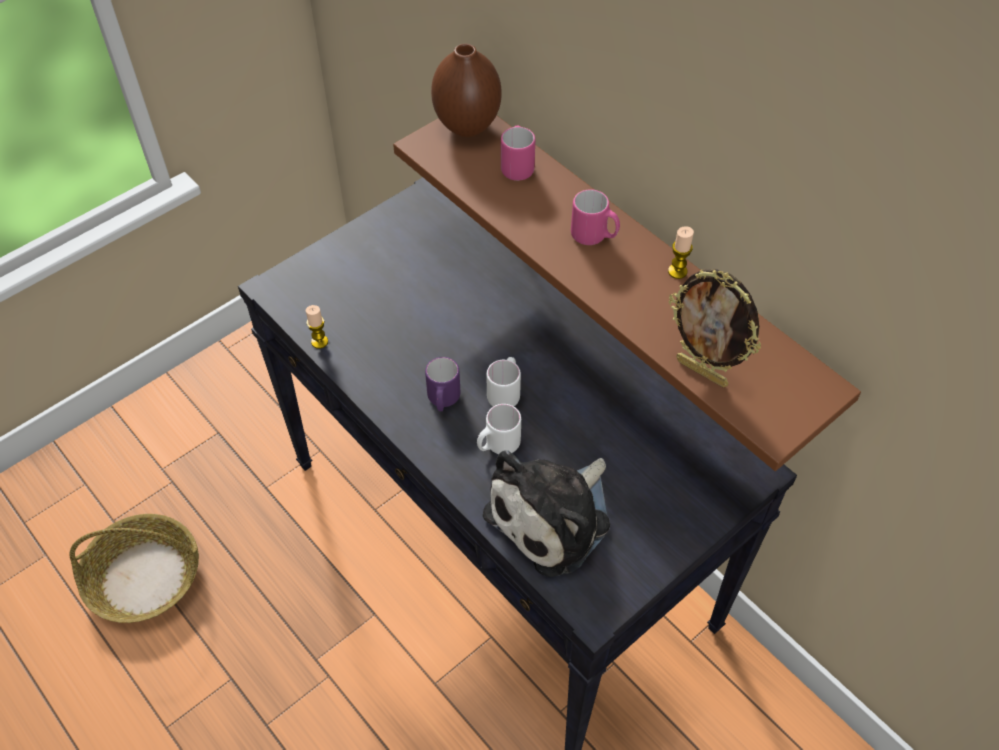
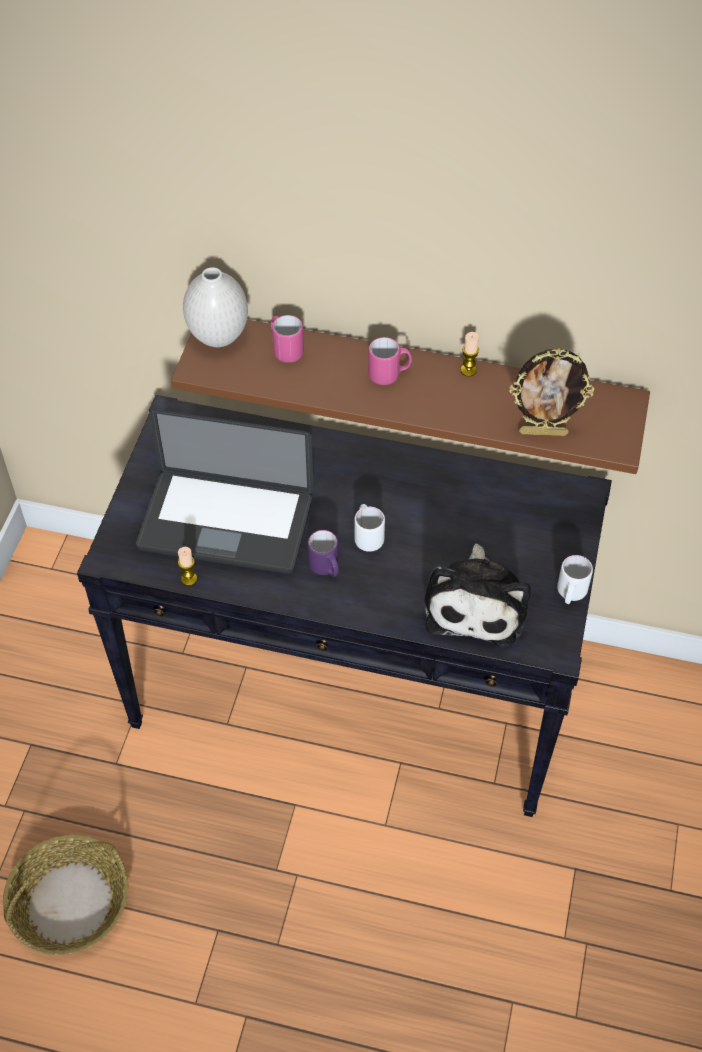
camera: 35 degrees left, 0 degrees up
brown vase [431,44,502,137] -> white vase [183,267,248,347]
white mug [477,404,521,454] -> white mug moved to [557,555,593,604]
none -> laptop [136,409,314,574]

